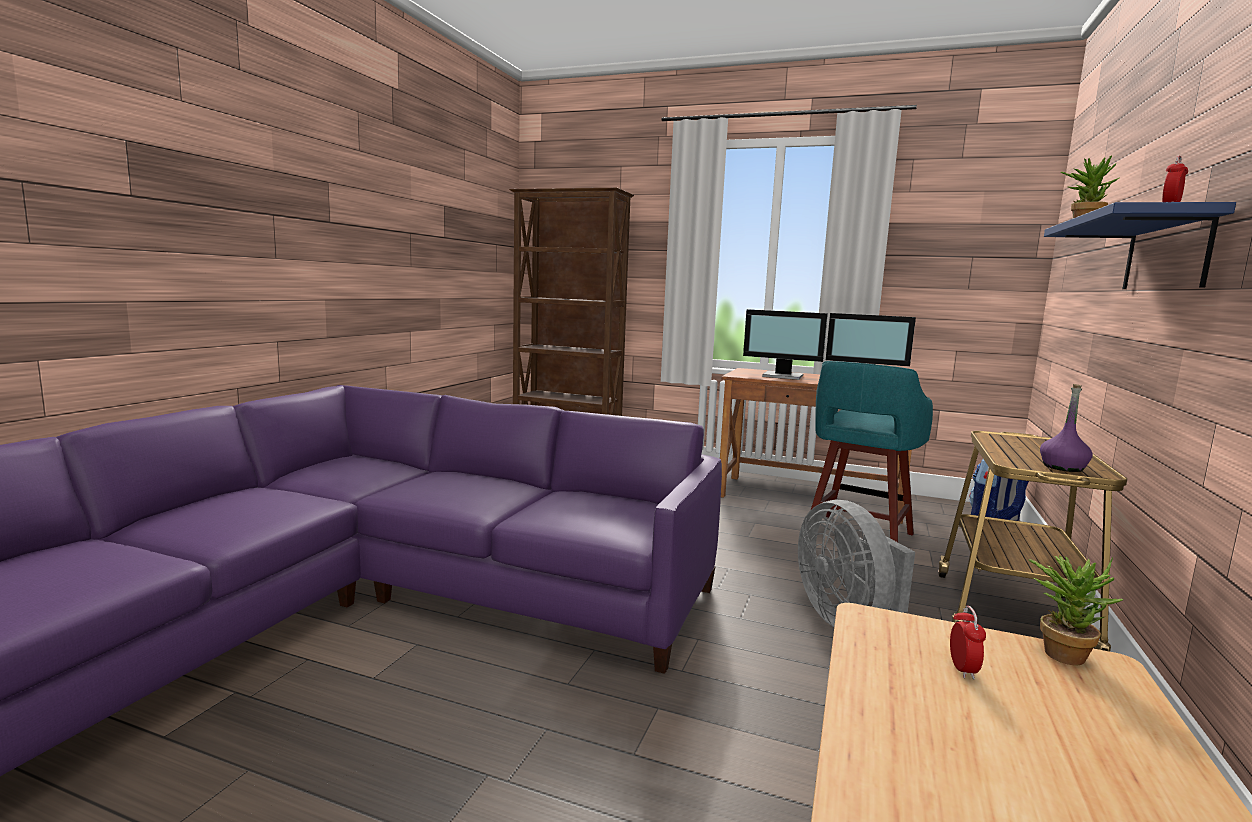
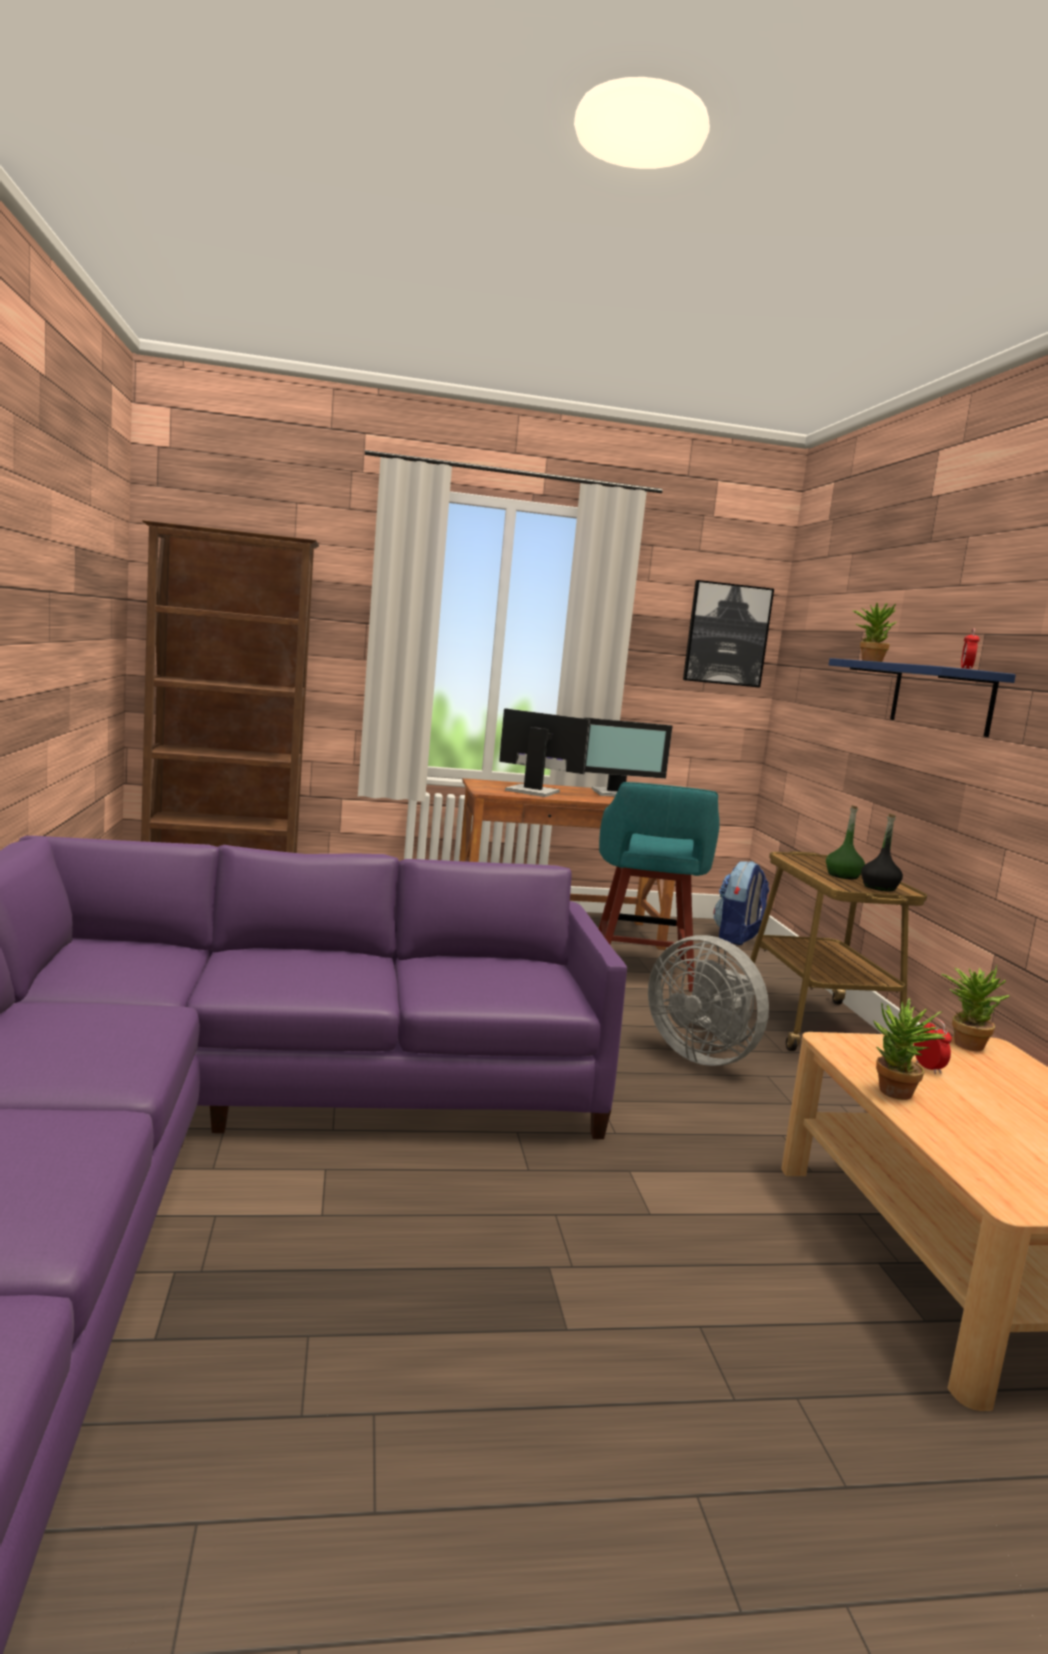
camera: 30 degrees left, 0 degrees up
monitor [743,309,828,380] -> monitor turned 150 degrees counterclockwise [499,709,591,797]
purple bottle [1040,384,1093,472] -> black bottle [861,813,903,892]
none -> picture [683,580,774,688]
none -> green bottle [826,805,865,879]
none -> potted plant [873,998,946,1100]

